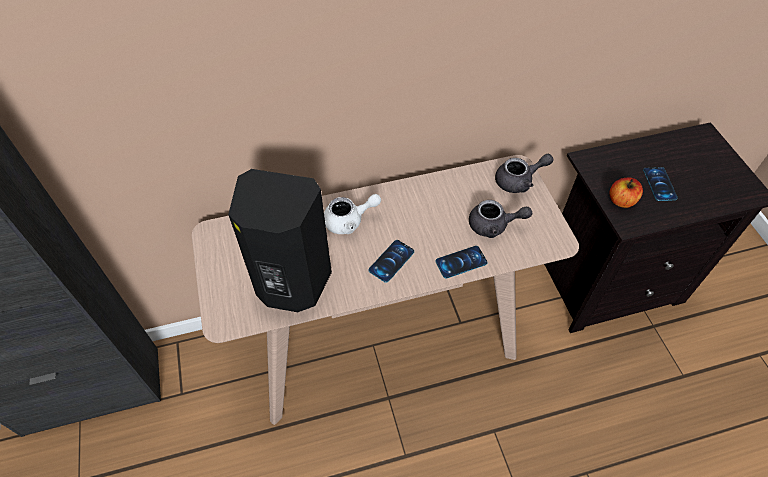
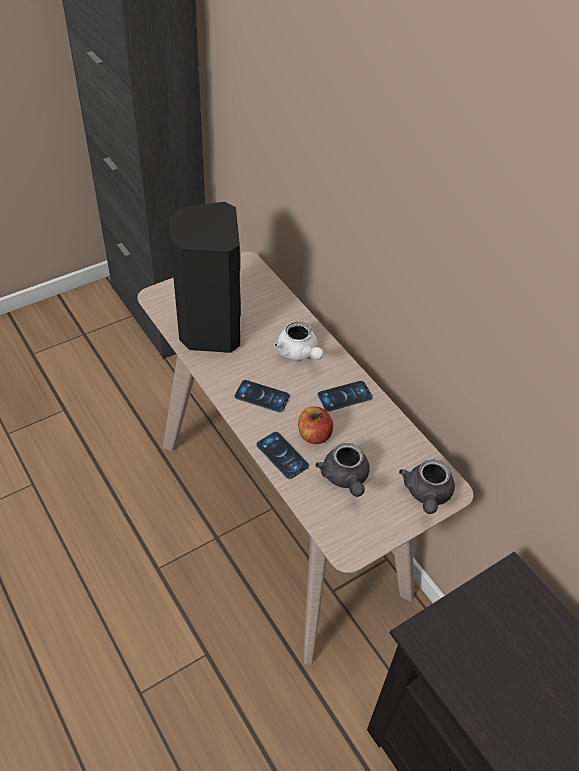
camera: 70 degrees right, 5 degrees down
grey teapot [495,154,553,193] -> grey teapot turned 45 degrees clockwise [399,460,455,514]
apple [609,178,643,208] -> apple moved to [298,406,333,444]
phone [643,167,678,201] -> phone moved to [317,381,373,411]

